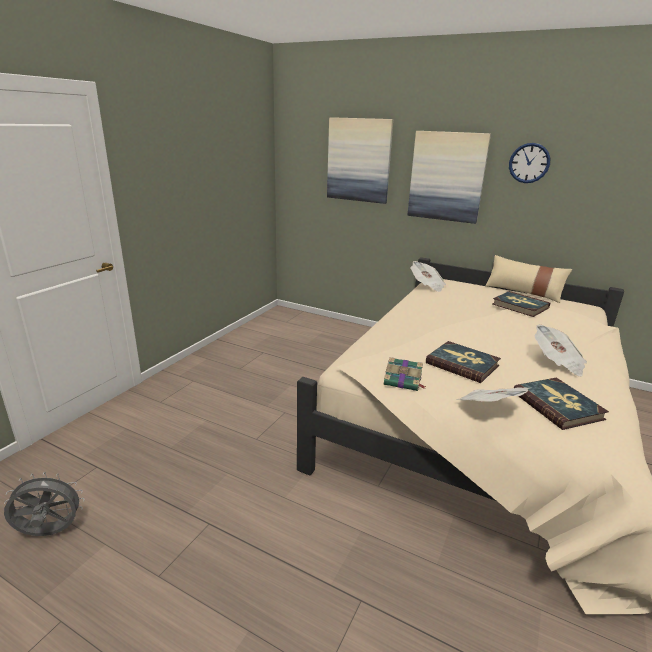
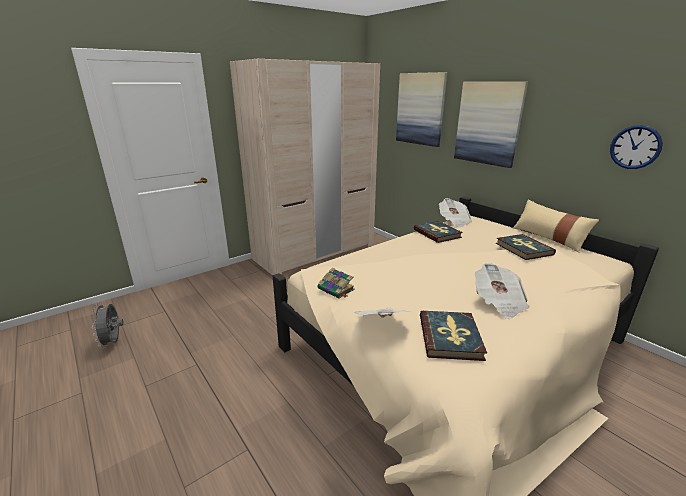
camera: 25 degrees right, 0 degrees up
grey fan [4,472,85,536] -> grey fan turned 120 degrees counterclockwise [92,303,124,348]
book [426,341,501,383] -> book moved to [414,221,463,243]
wall clock [509,143,550,183] -> wall clock moved to [610,125,663,169]
none -> beige wardrobe [230,59,380,275]

